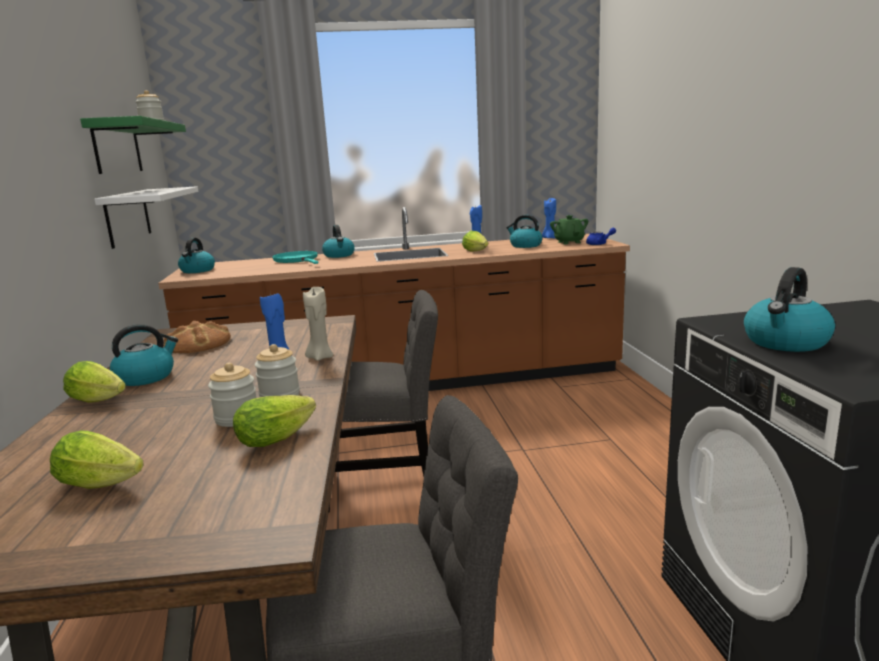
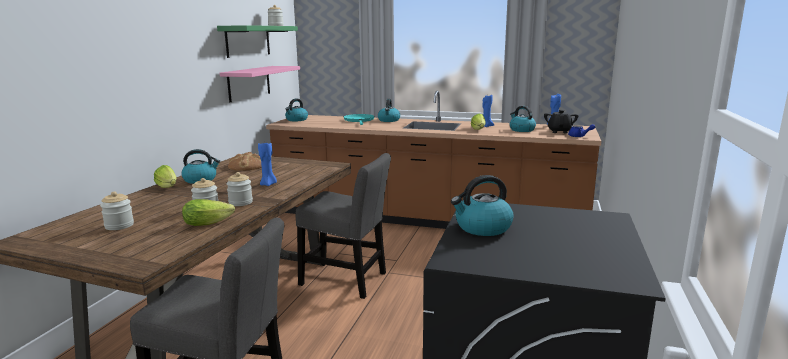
camera: 25 degrees right, 0 degrees up
lettuce [50,431,144,489] -> jar [100,192,134,230]
white shelf [94,186,198,249] -> pink shelf [220,66,300,102]
beige candle [303,287,333,361] -> none
green teapot [550,215,588,244] -> black teapot [544,110,579,134]

